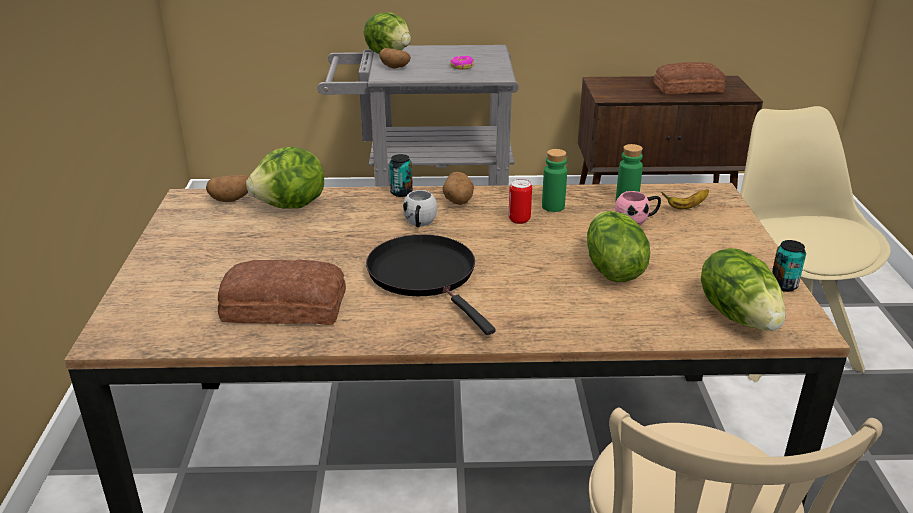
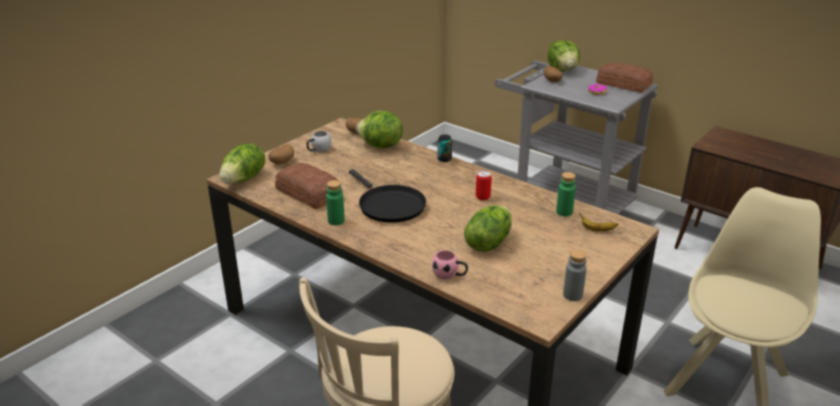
camera: 40 degrees right, 0 degrees up
black frying pan [366,235,496,335] -> black frying pan turned 135 degrees clockwise [349,169,426,223]
white mug [403,190,437,228] -> white mug moved to [307,131,331,152]
potato [443,172,474,205] -> potato moved to [268,144,294,165]
green bottle [542,149,567,212] -> green bottle moved to [326,180,345,225]
pink mug [615,191,661,226] -> pink mug moved to [432,250,468,280]
bread [654,62,725,94] -> bread moved to [596,63,653,93]
lettuce [701,248,786,331] -> lettuce moved to [219,143,265,184]
can [772,240,806,292] -> grey bottle [563,250,587,301]

